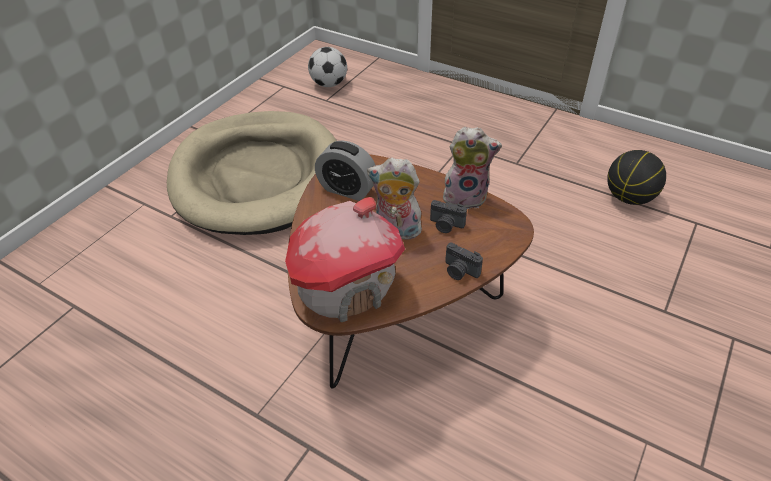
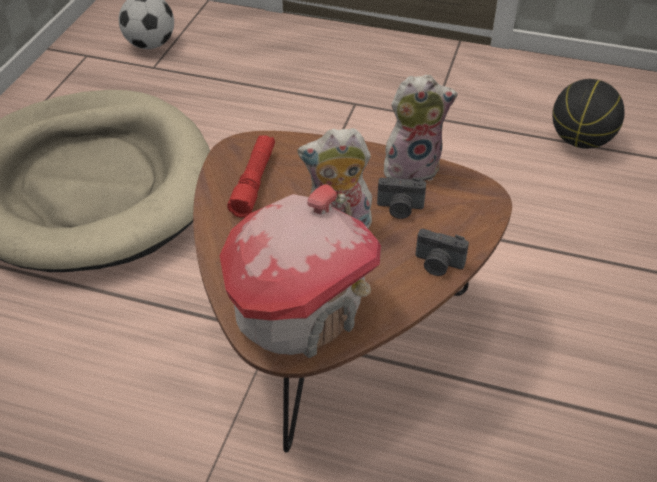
camera: 15 degrees left, 0 degrees up
alarm clock [315,140,376,201] -> red flashlight [227,135,275,218]

